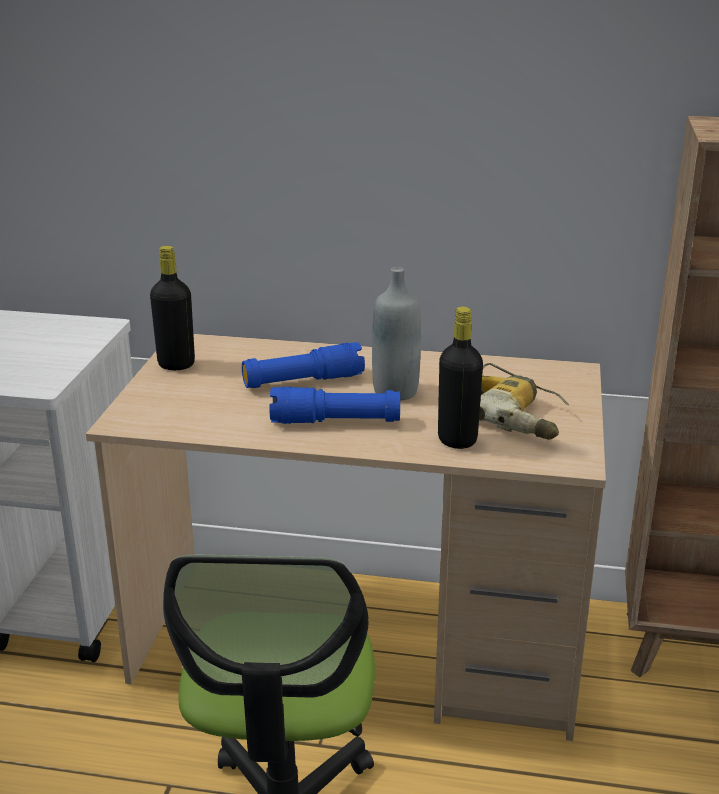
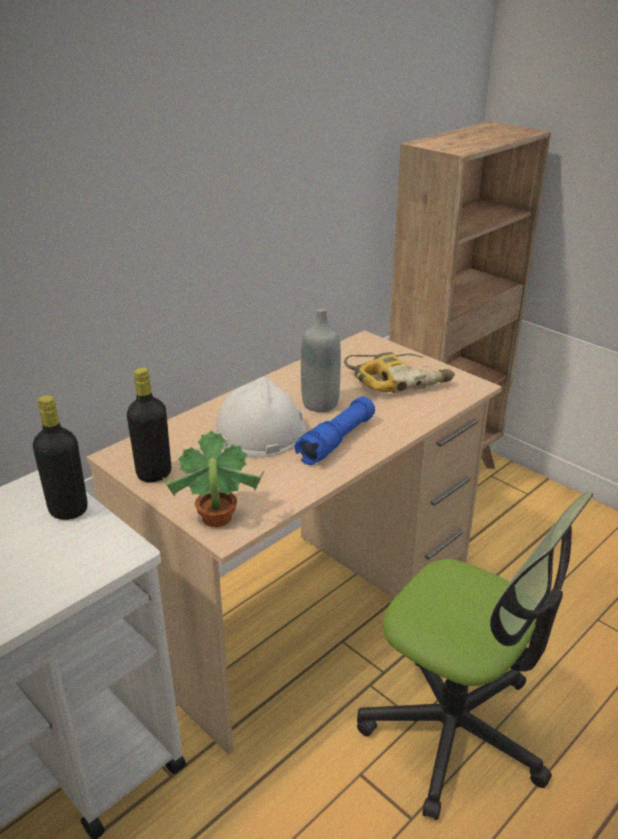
camera: 55 degrees left, 5 degrees up
blue flashlight [242,342,365,388] -> white hard hat [215,377,306,458]
black bottle [438,307,483,449] -> black bottle moved to [33,395,88,520]
none -> potted plant [163,430,264,527]

